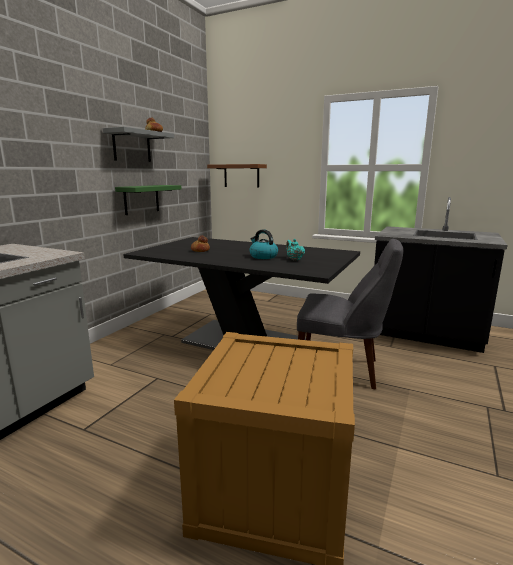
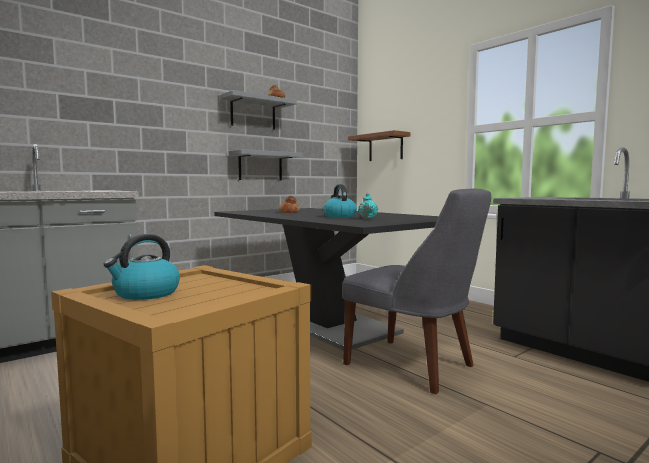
camera: 25 degrees right, 10 degrees down
green shelf [115,185,181,215] -> grey shelf [229,149,303,180]
none -> kettle [104,234,180,300]

